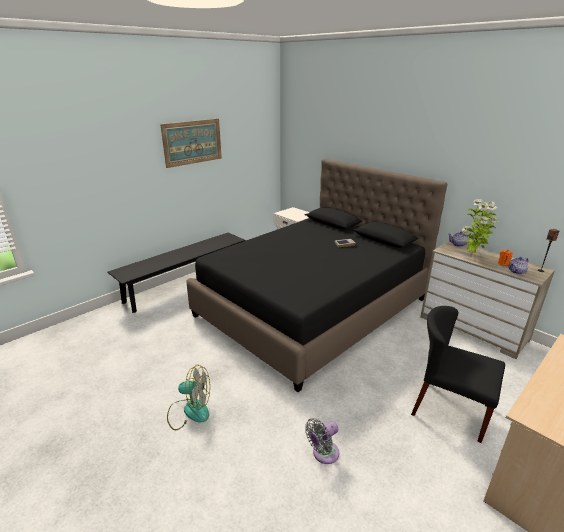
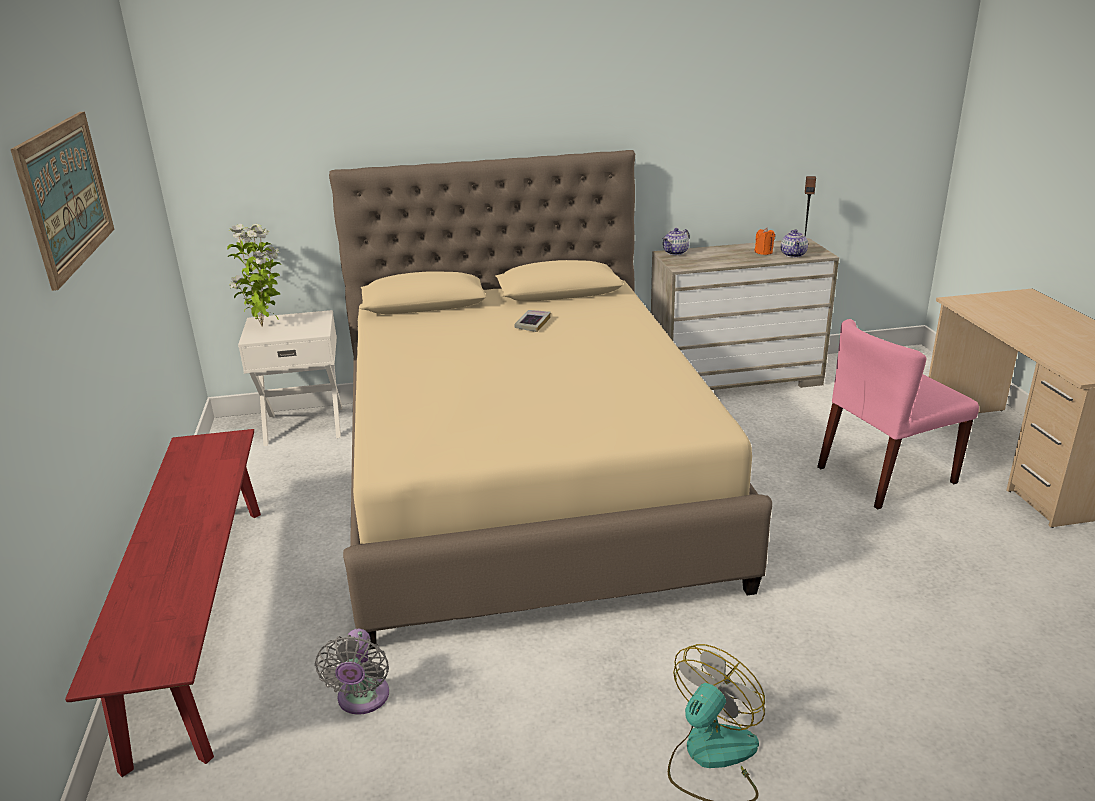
camera: 55 degrees left, 0 degrees up
black bench [107,233,245,313] -> red bench [65,429,261,777]
black bed [187,159,447,392] -> beige bed [329,150,772,650]
grey fan [305,418,339,464] -> grey fan moved to [315,629,389,715]
black chair [411,306,505,443] -> pink chair [817,319,979,509]
potted plant [462,199,499,256] -> potted plant moved to [227,224,281,327]

